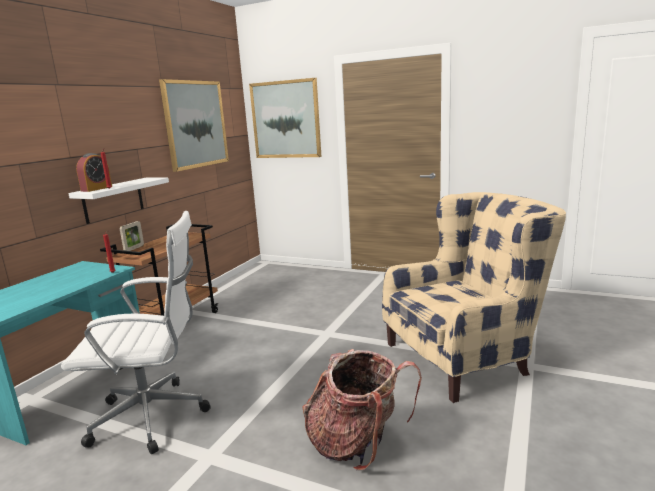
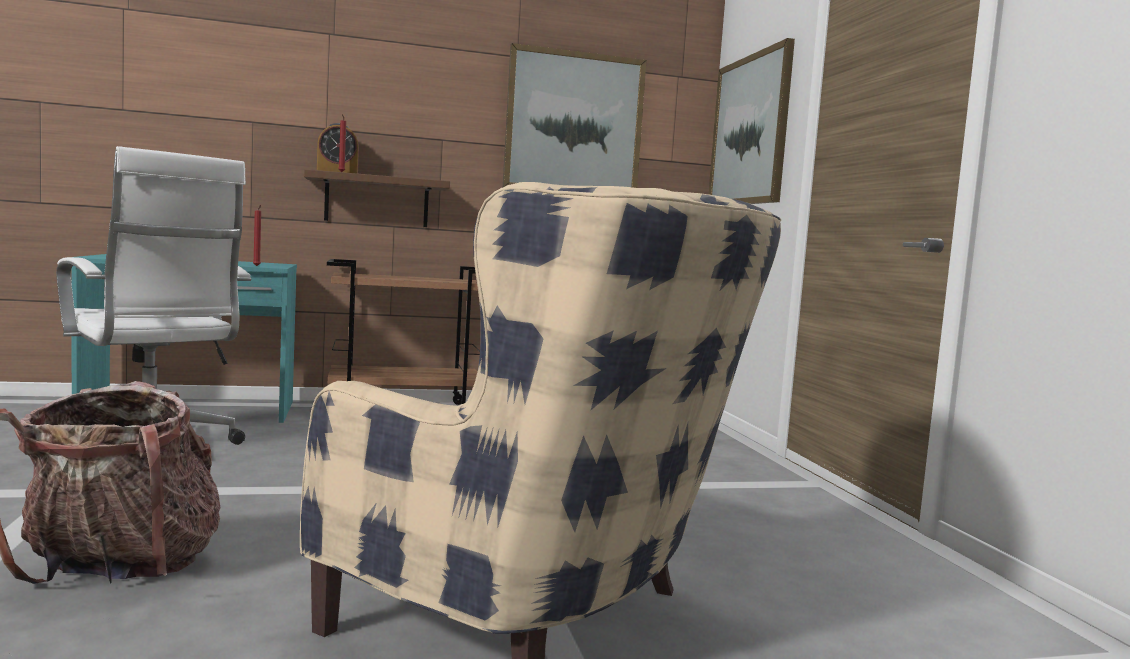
camera: 50 degrees right, 10 degrees down
white shelf [68,177,169,224] -> brown shelf [304,169,450,227]
picture frame [120,221,144,251] -> none

